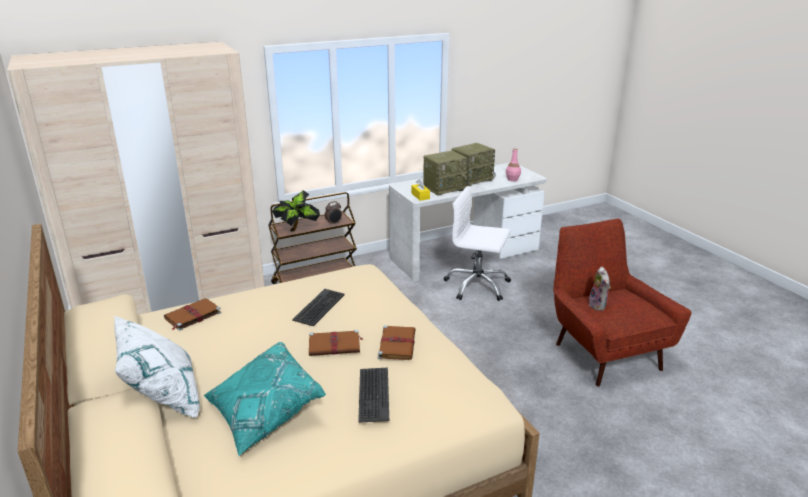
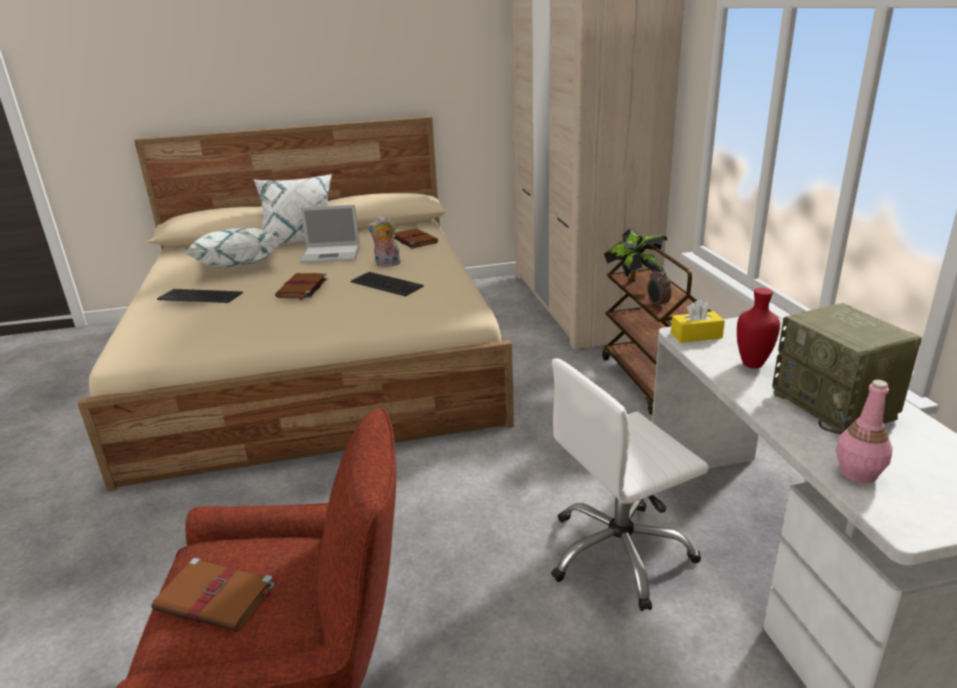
camera: 105 degrees right, 0 degrees up
turquoise pillow [204,342,326,456] -> white pillow [183,227,283,268]
brown book [378,325,416,360] -> brown book moved to [151,558,276,632]
radio [423,151,469,196] -> red vase [737,288,780,368]
white office chair [444,186,511,301] -> white office chair turned 150 degrees counterclockwise [551,358,709,611]
plush toy [589,267,611,311] -> plush toy moved to [367,216,401,266]
none -> laptop [299,205,360,263]

